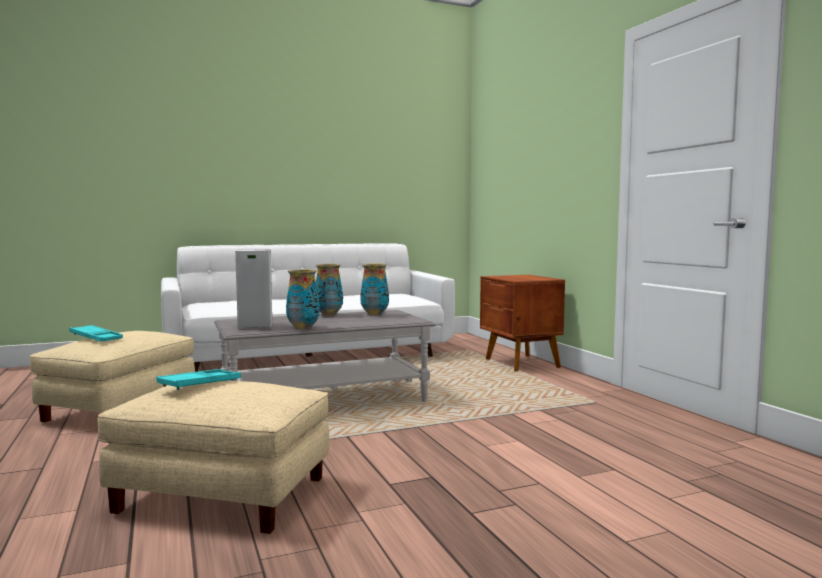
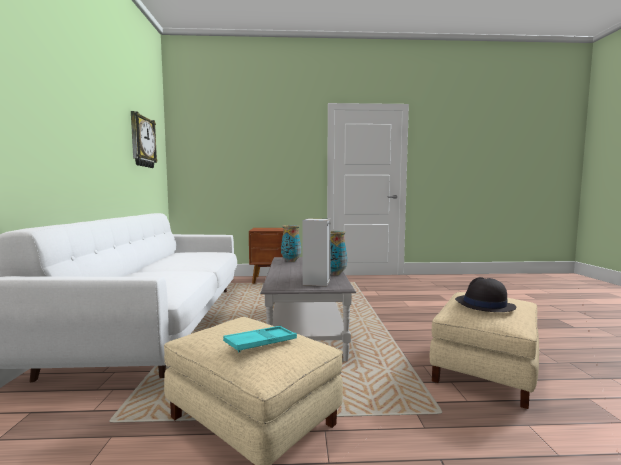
camera: 70 degrees left, 0 degrees up
turquoise tray [156,369,241,390] -> black hat [455,277,516,312]
vase [316,264,343,316] -> none
none -> wall clock [131,111,158,168]

